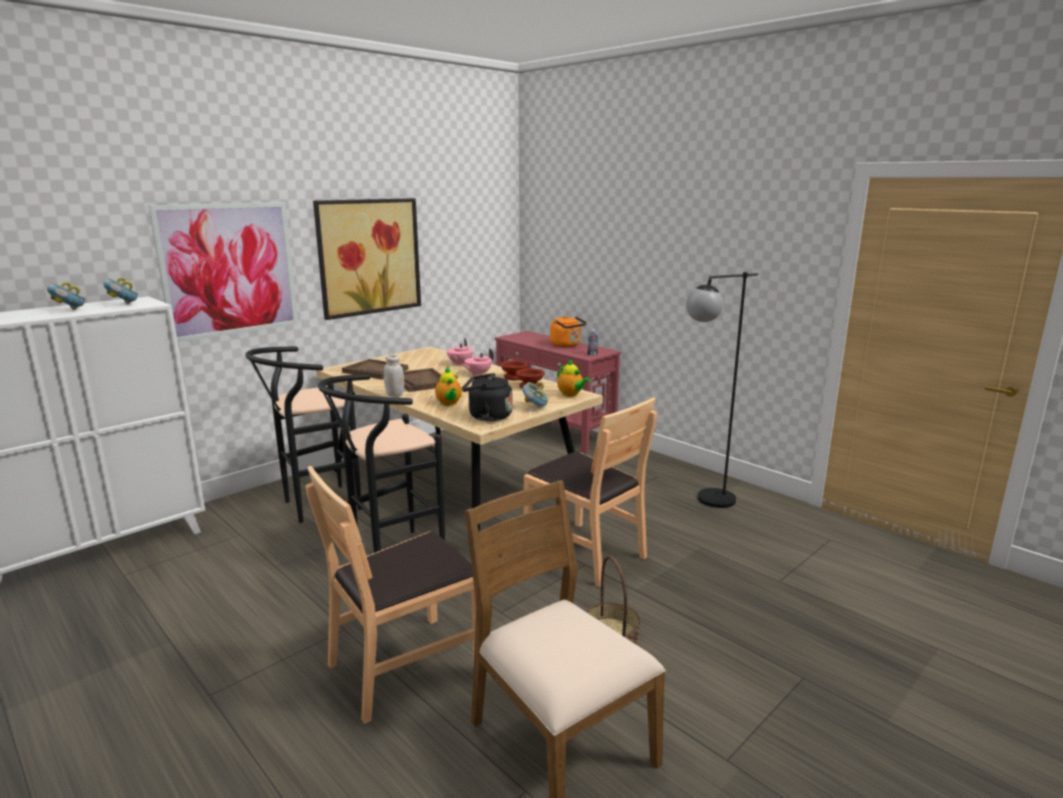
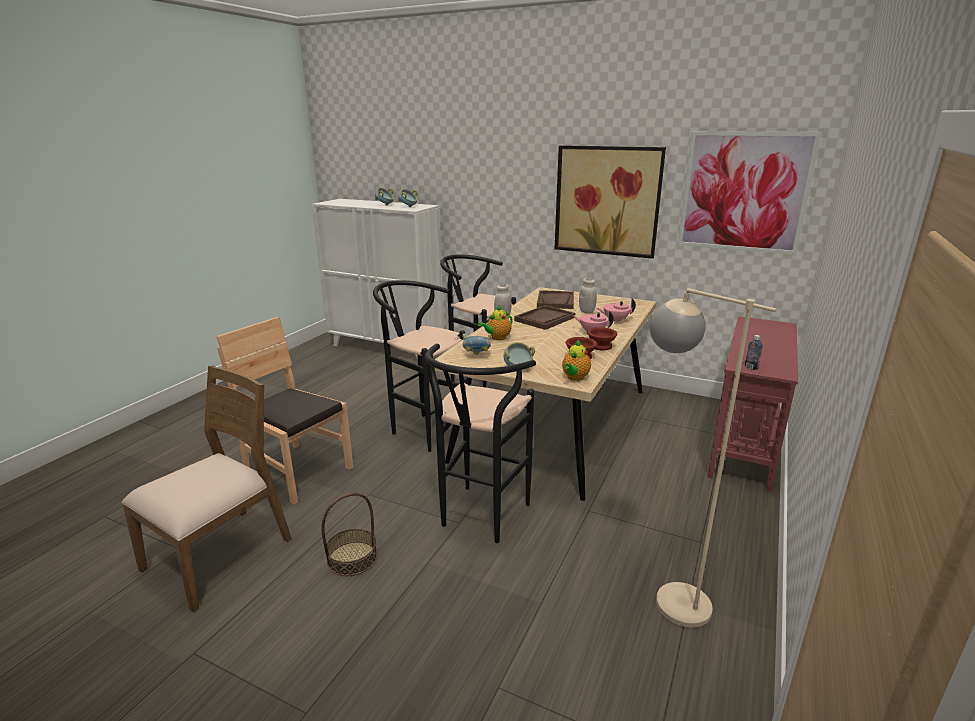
camera: 70 degrees right, 5 degrees up
picture [149,202,298,342] -> picture moved to [678,131,822,255]
black kettle [462,373,512,421] -> bowl [462,334,491,355]
brown chair [524,397,657,587] -> black stool [425,344,536,543]
orange kettle [550,316,587,347] -> none
black floor lamp [686,272,758,508] -> beige floor lamp [649,288,777,628]
none -> white jar [579,278,597,313]

